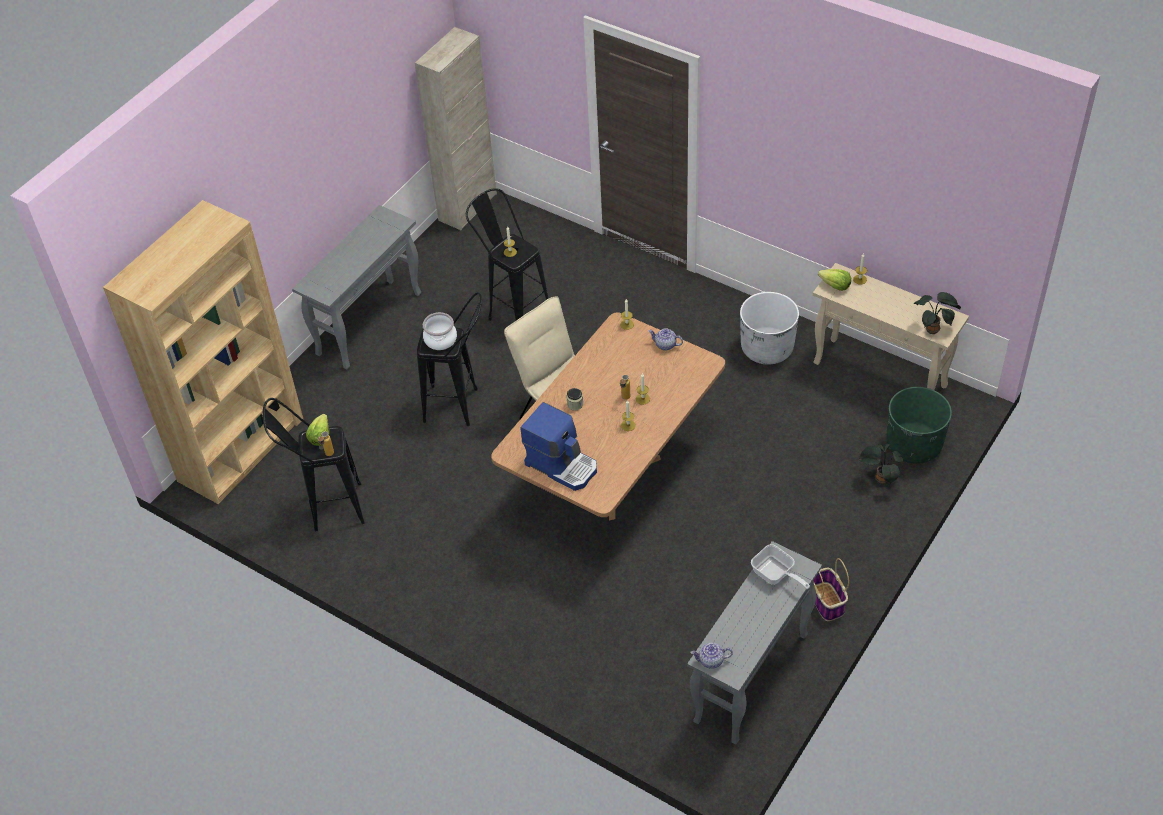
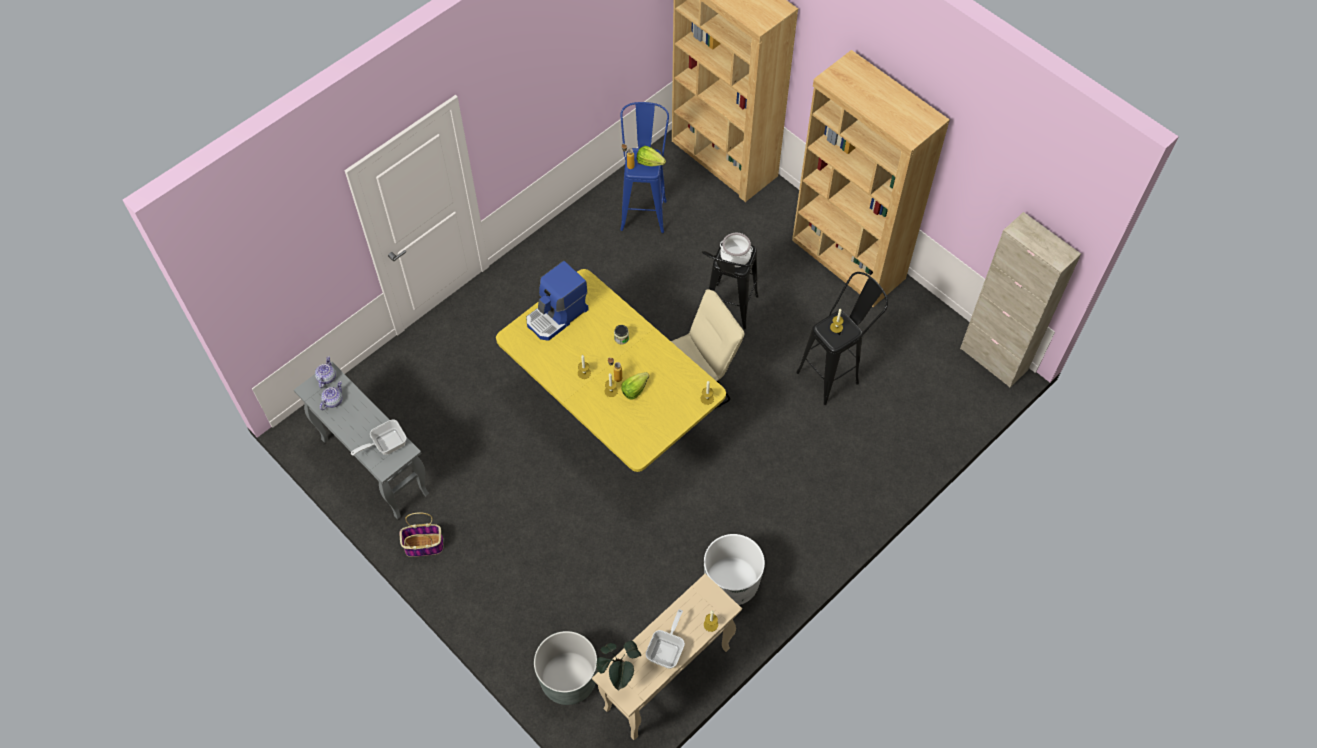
camera: 100 degrees right, 10 degrees up
black stool [262,398,365,531] -> blue stool [620,102,669,233]
grey console table [292,205,421,370] -> brown bookcase [792,50,950,307]
brown dining table [491,313,725,521] -> yellow dining table [496,269,726,472]
teapot [649,328,683,350] -> teapot moved to [320,381,342,410]
lettuce [818,269,851,291] -> lettuce moved to [621,372,649,400]
potted plant [859,444,903,485] -> none
green planter [886,387,952,464] -> grey planter [534,631,597,705]
none -> frying pan [646,609,685,669]

